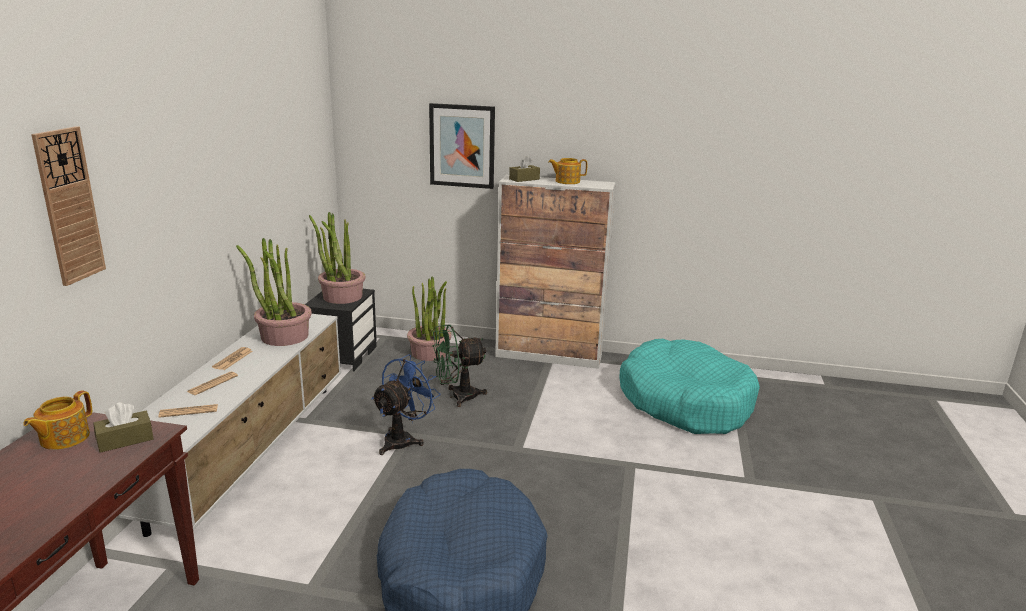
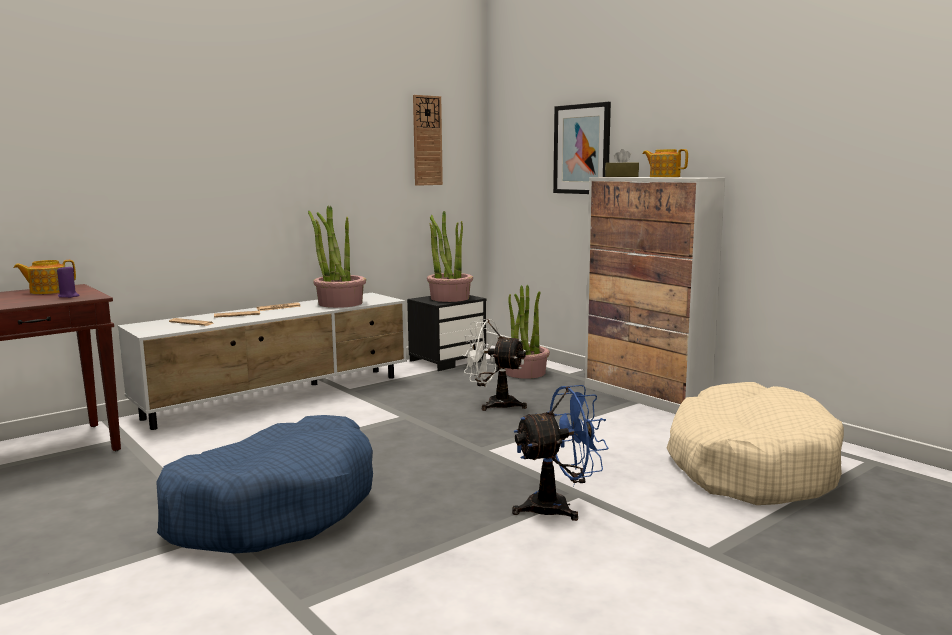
camera: 40 degrees right, 10 degrees down
wall clock [31,126,106,286] -> wall clock moved to [413,95,443,186]
brown tissue box [93,402,154,453] -> purple candle [57,265,80,298]
blue fan [371,354,440,455] -> blue fan moved to [512,385,608,521]
green fan [432,325,487,407] -> white fan [462,319,527,411]
turquoise dog bed [619,339,760,434] -> beige dog bed [667,382,844,505]

